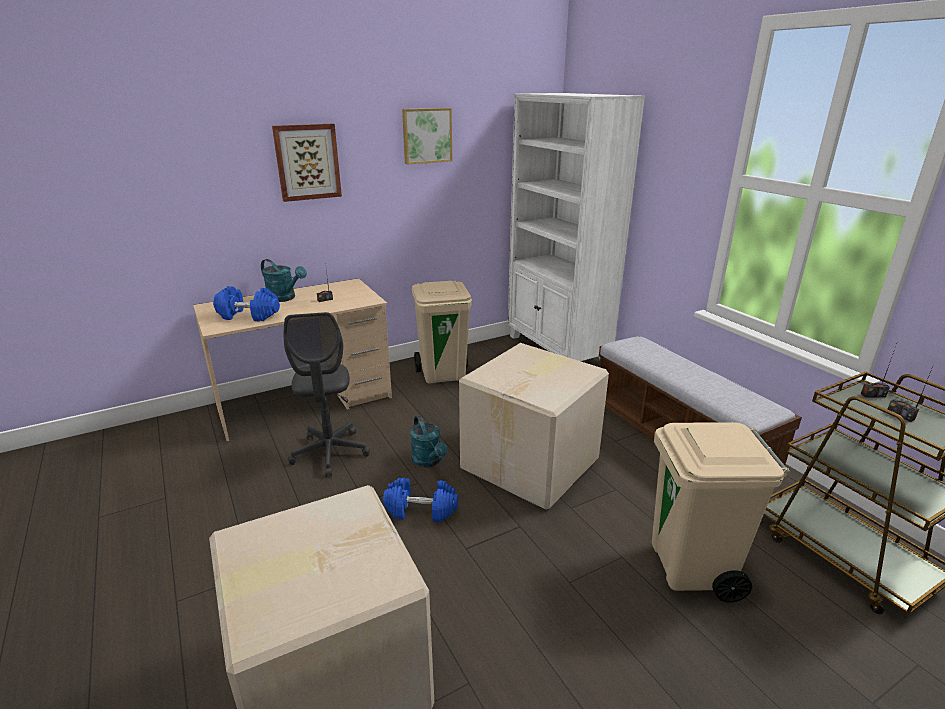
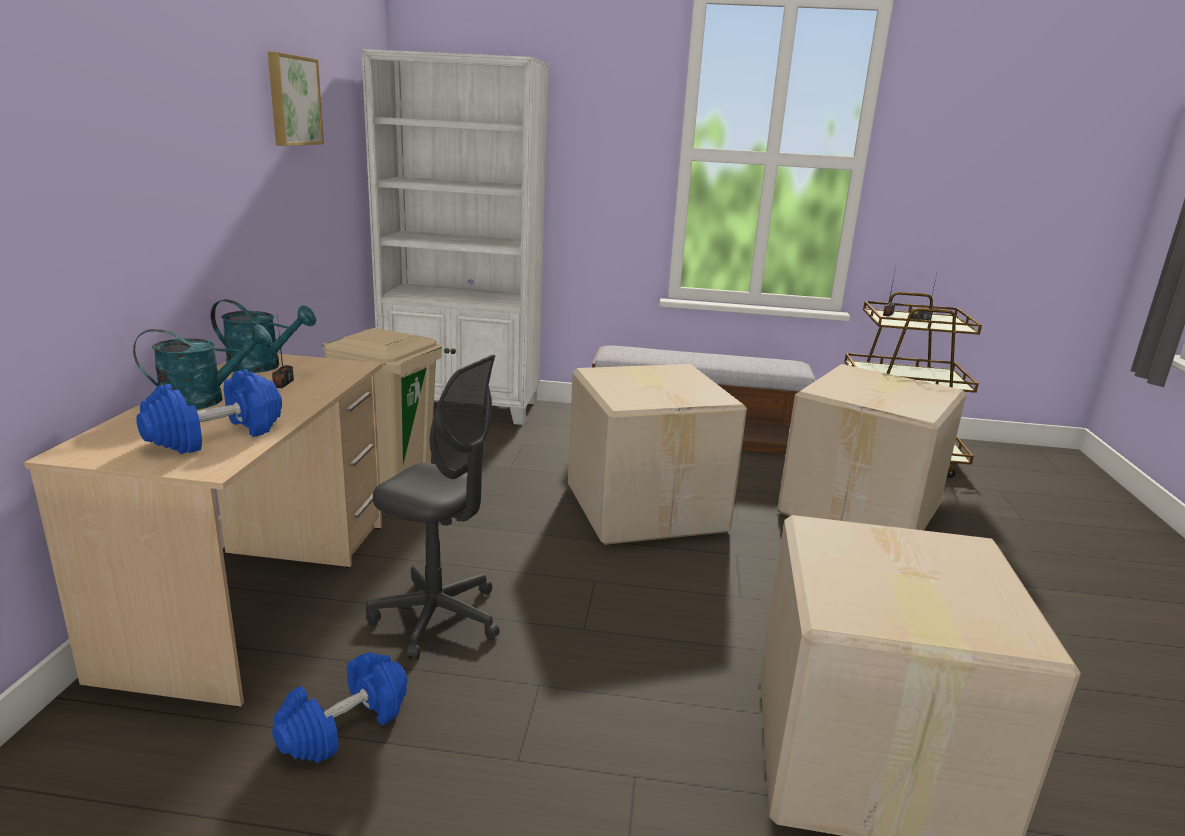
camera: 55 degrees left, 5 degrees down
picture [272,124,342,202] -> none
blue dumbbell [383,478,458,522] -> blue dumbbell moved to [272,652,407,763]
turquoise watering can [410,415,448,467] -> turquoise watering can moved to [210,299,316,373]
beige trash can [652,422,790,602] -> cardboard box [778,364,966,530]

